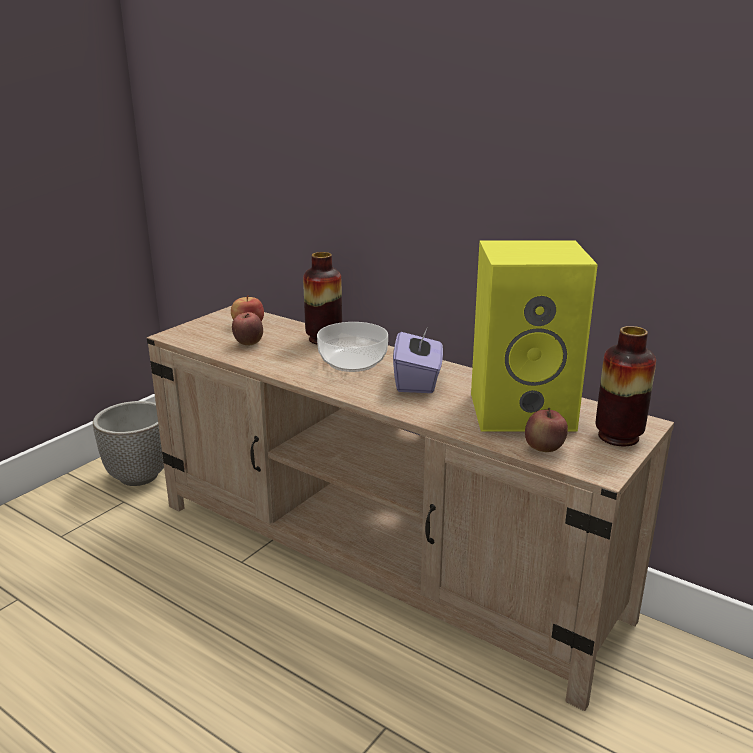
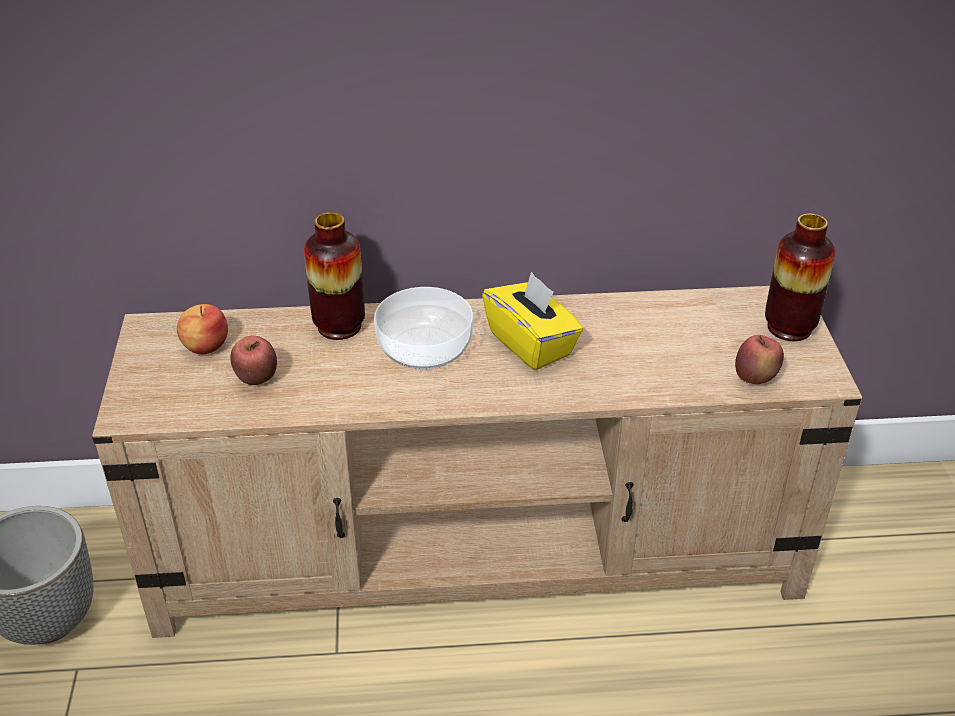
camera: 40 degrees left, 15 degrees up
purple tissue box [393,324,443,393] -> yellow tissue box [482,271,584,370]
yellow speaker [471,240,598,432] -> none

